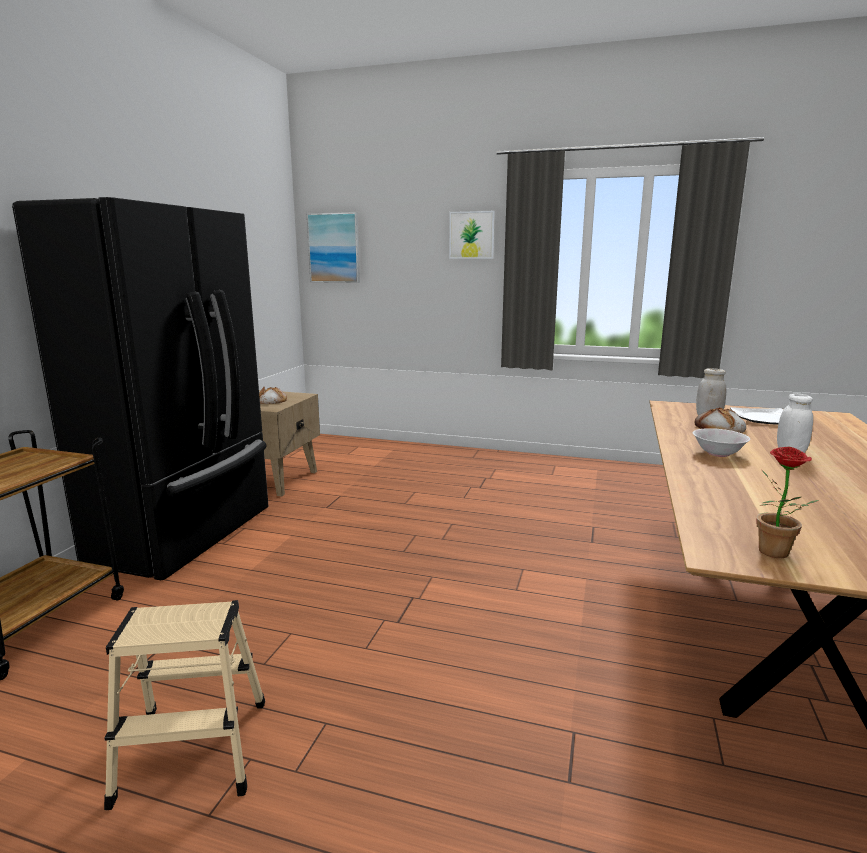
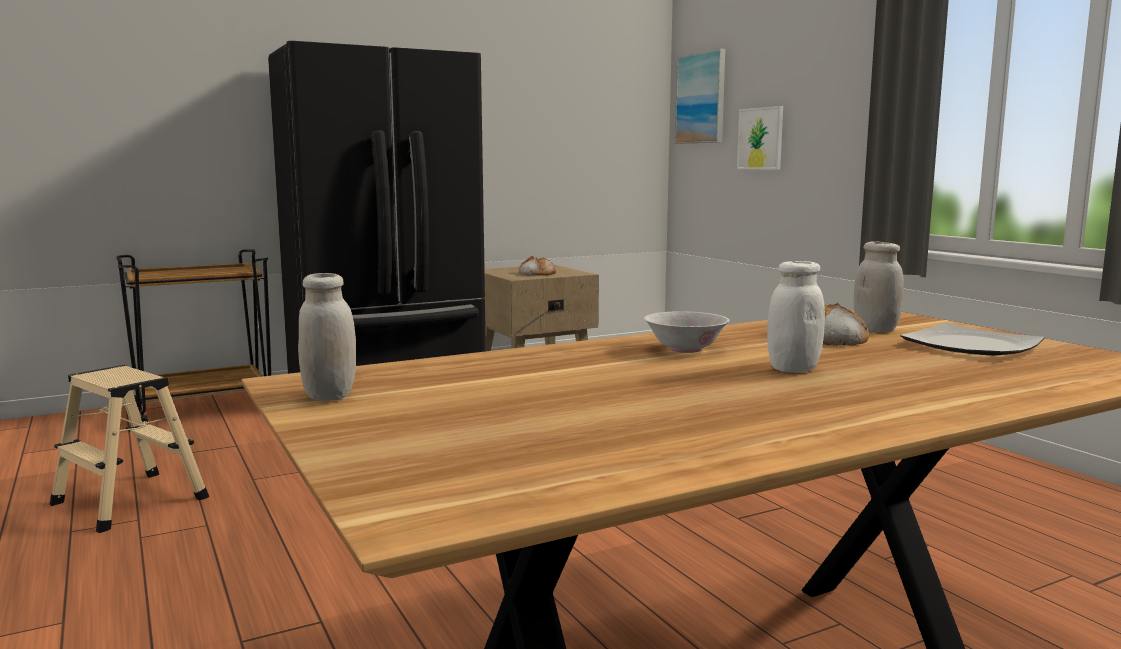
camera: 45 degrees right, 5 degrees down
picture [449,211,495,259] -> picture moved to [737,106,783,170]
potted plant [757,447,819,558] -> white jar [298,273,356,401]

